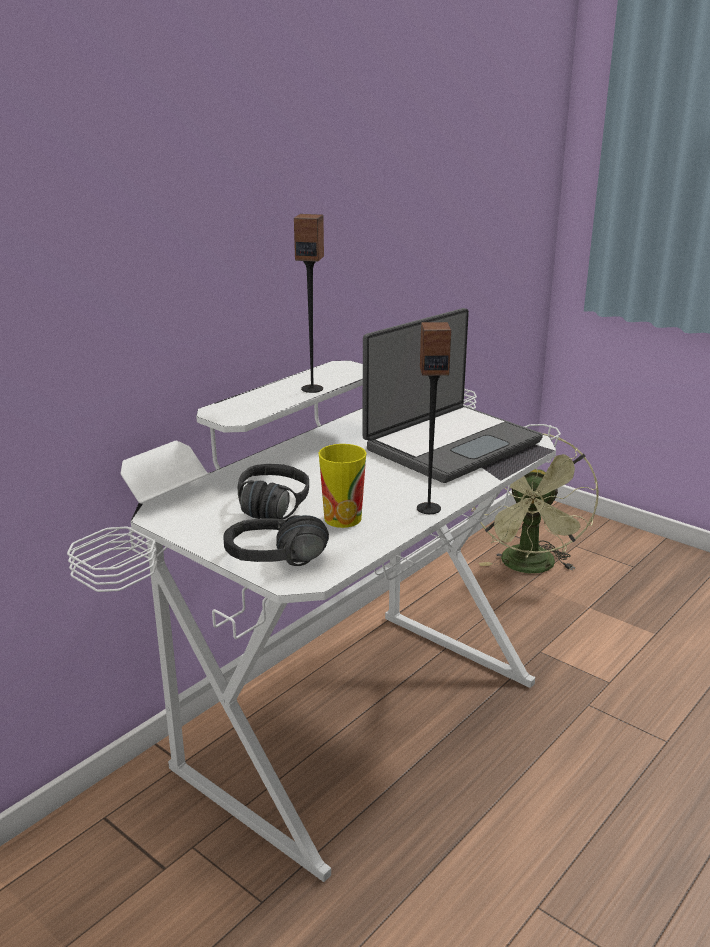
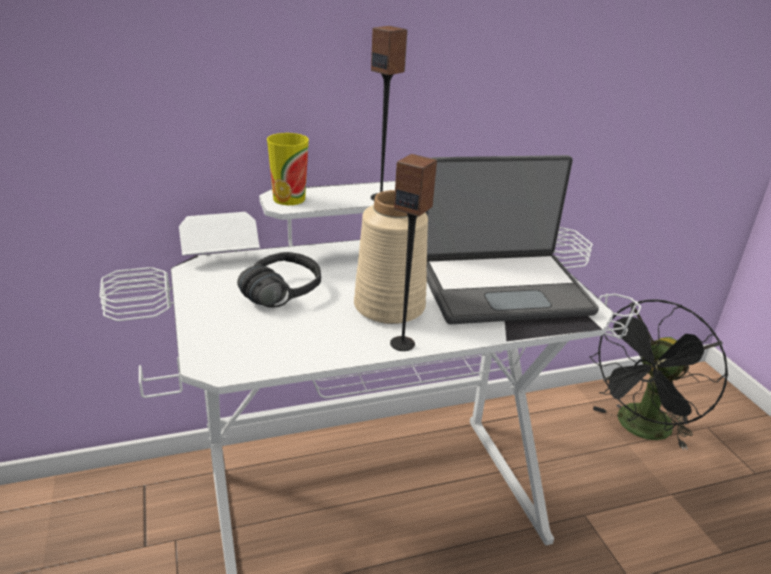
camera: 30 degrees right, 5 degrees up
black headphones [223,515,329,566] -> none
cup [318,444,367,528] -> cup moved to [267,133,309,205]
green fan [471,432,599,573] -> black fan [589,299,728,450]
none -> beige vase [354,190,428,324]

